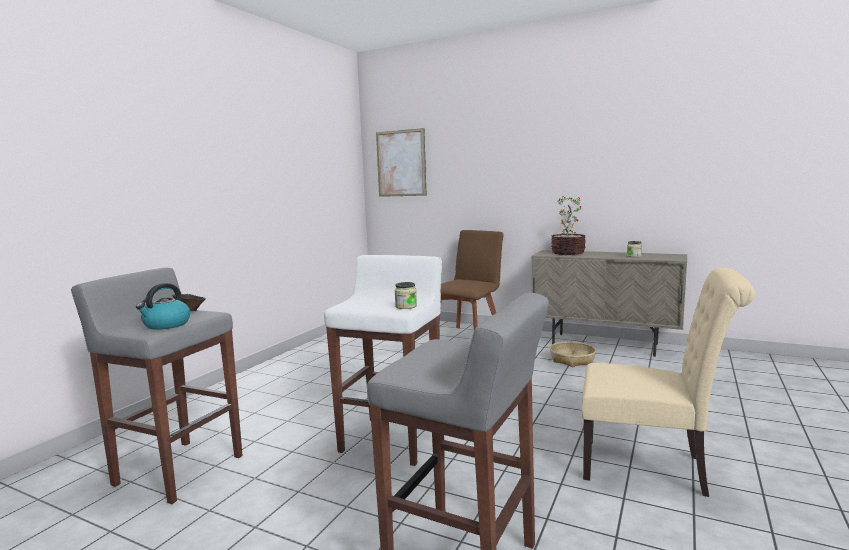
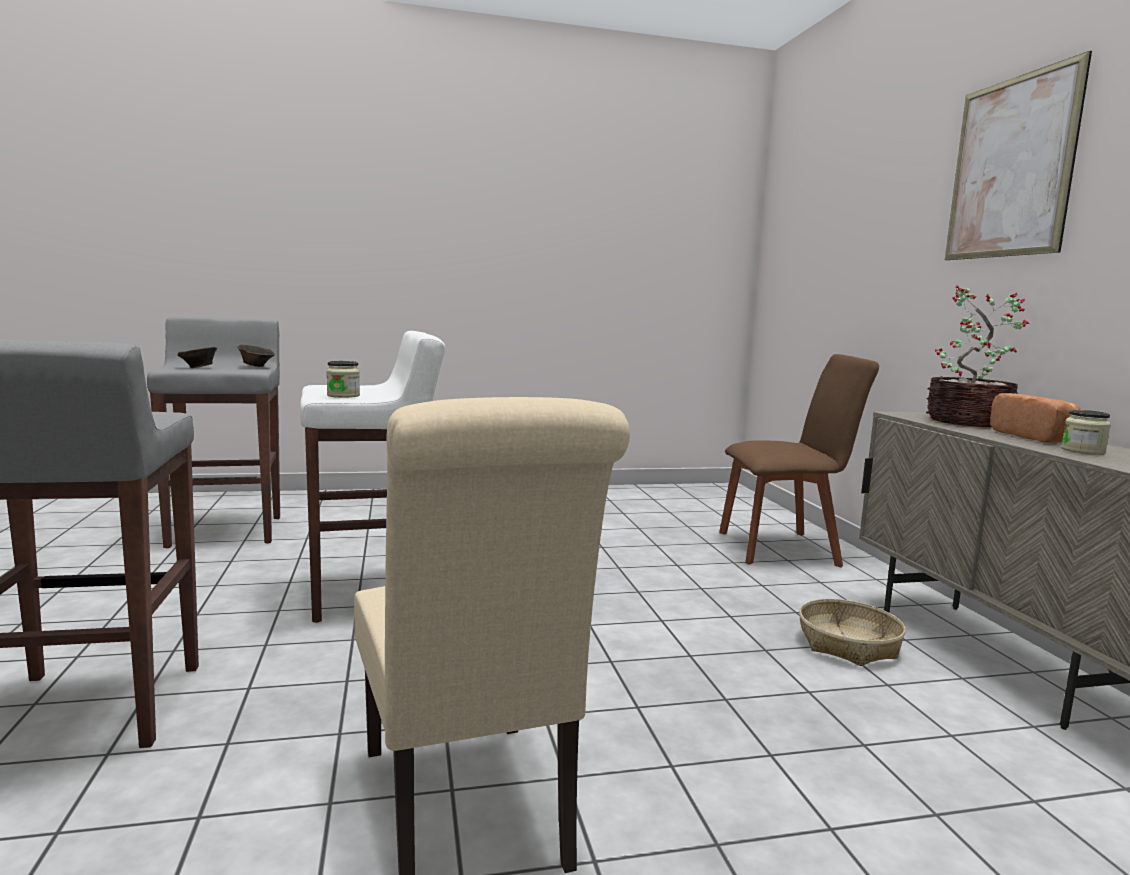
camera: 50 degrees right, 0 degrees up
kettle [136,283,190,330] -> brown bowl [178,347,217,368]
picture [376,128,427,197] -> picture moved to [945,51,1092,260]
none -> bread [990,393,1081,443]

